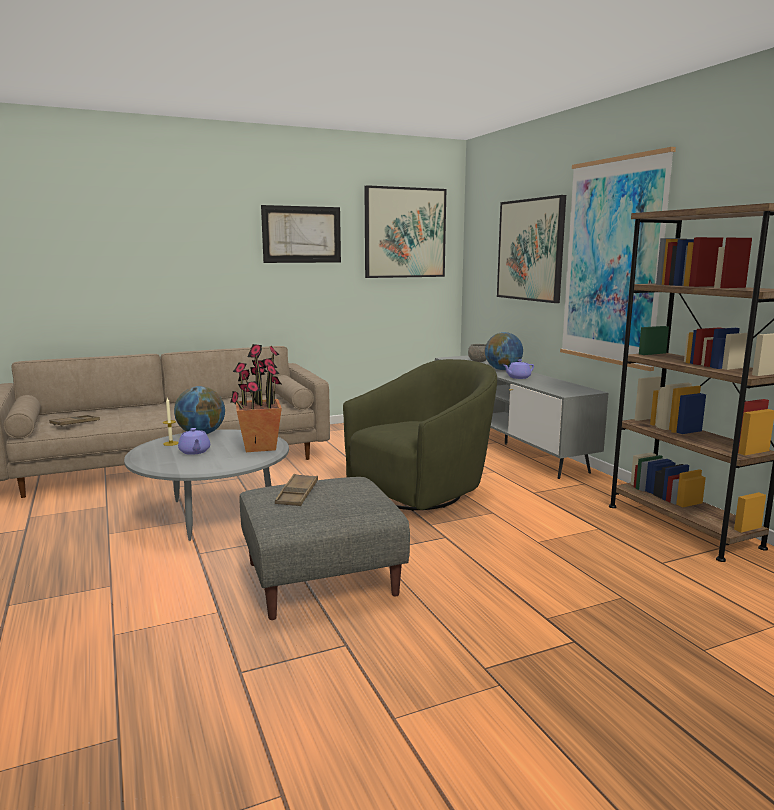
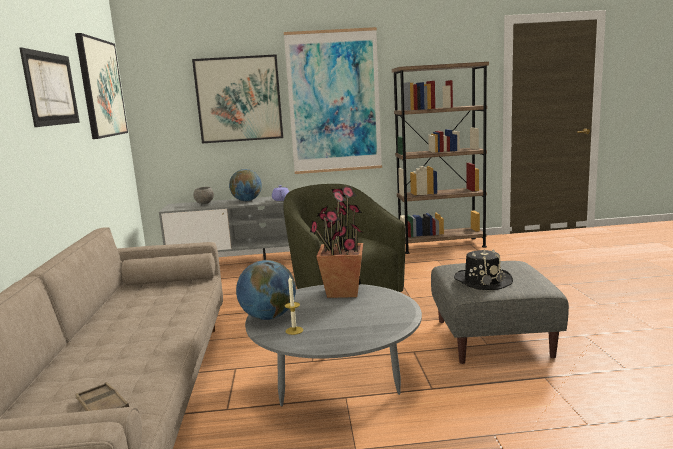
camera: 70 degrees left, 0 degrees up
purple teapot [178,428,210,455] -> none
brown tray [275,474,318,506] -> black hat [454,249,513,290]

